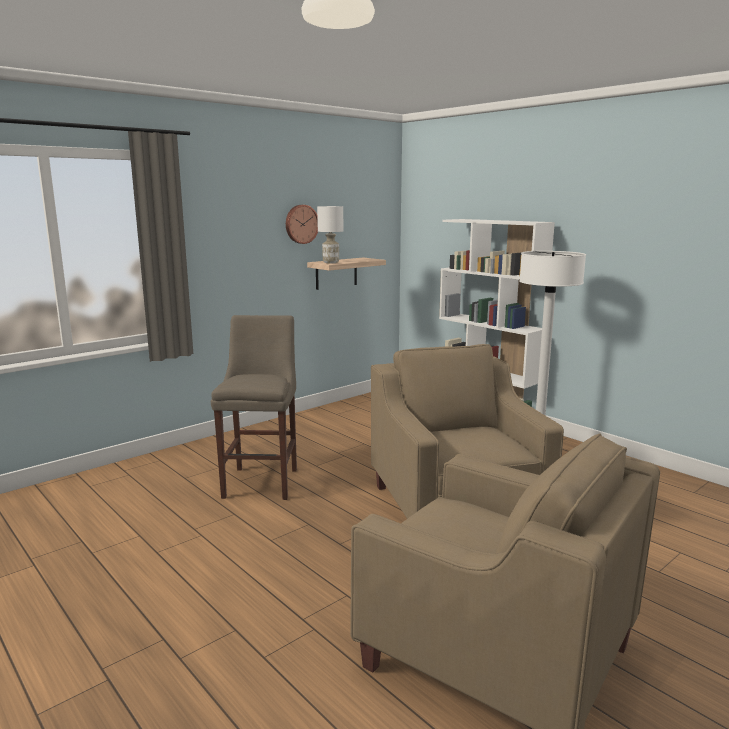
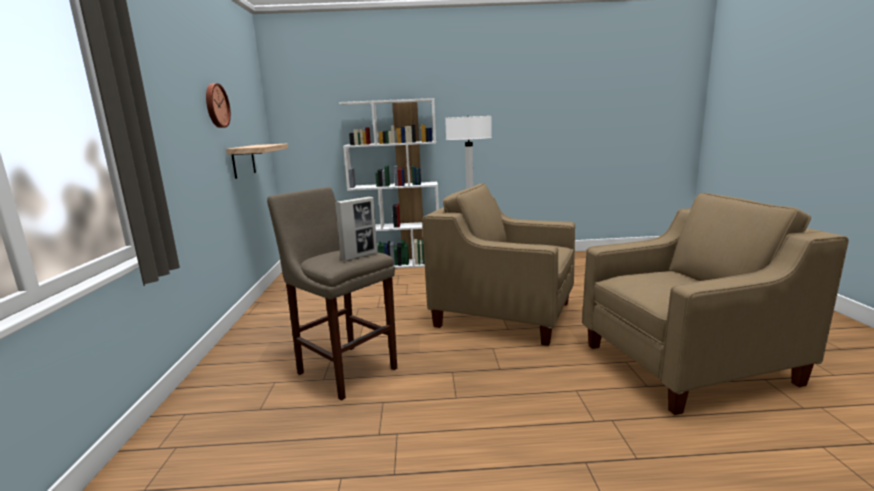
camera: 50 degrees left, 0 degrees up
white table lamp [317,206,343,263] -> none
none -> picture frame [335,197,377,261]

